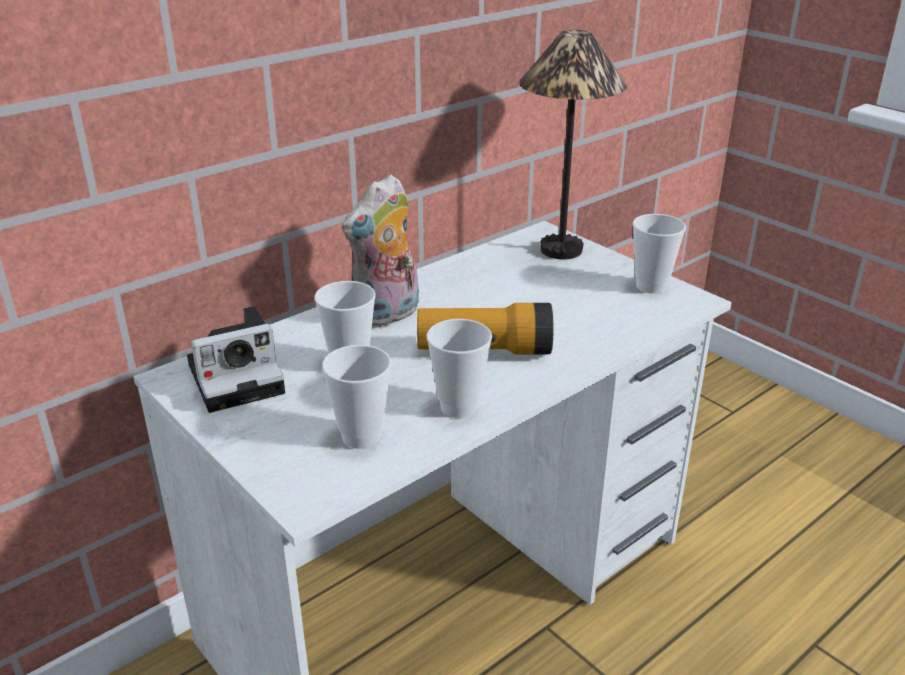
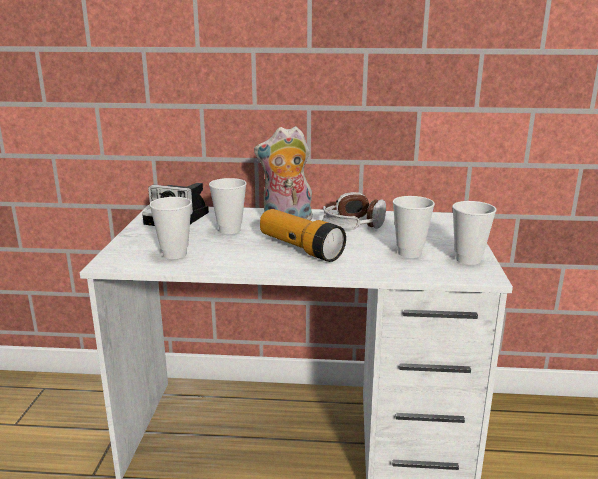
camera: 45 degrees right, 10 degrees down
cup [426,319,492,418] -> cup moved to [393,196,435,258]
table lamp [519,30,627,259] -> none
none -> headphones [323,192,386,230]

